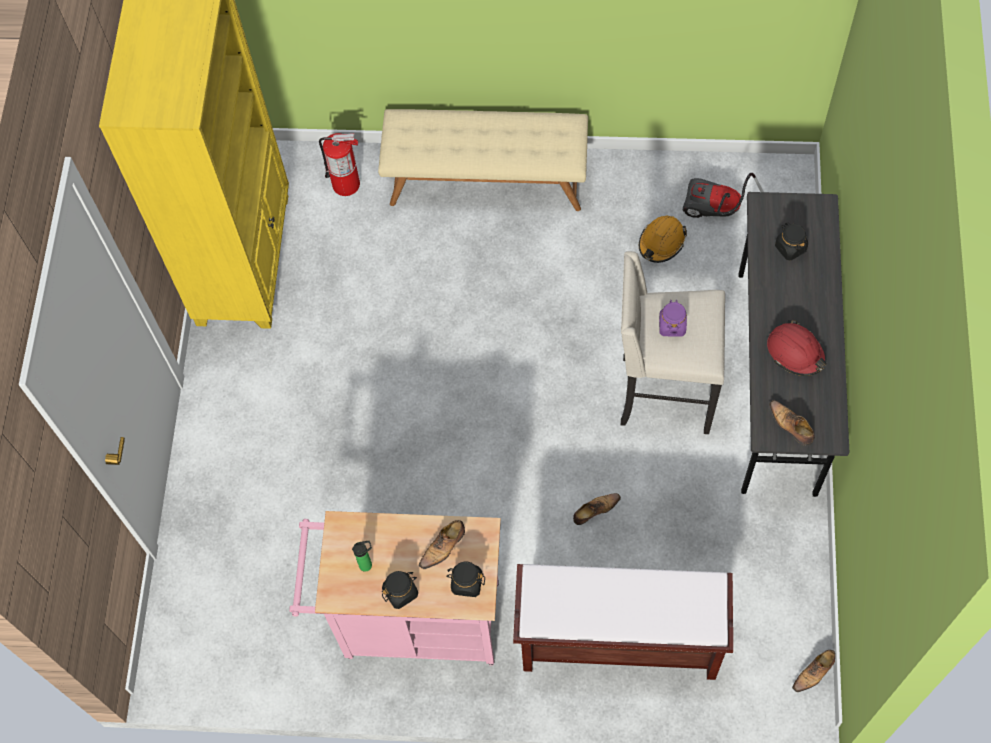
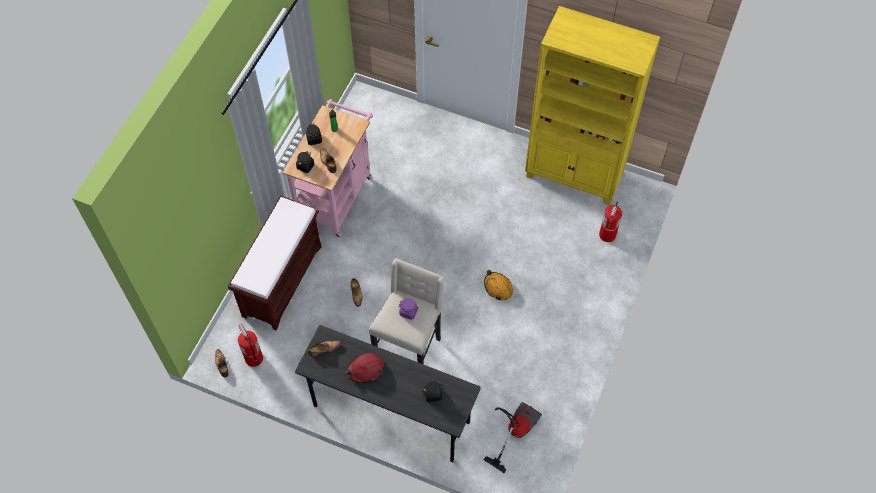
camera: 105 degrees right, 5 degrees down
beige bench [378,109,588,211] -> none
orange hard hat [639,216,687,263] -> orange hard hat moved to [484,270,513,301]
none -> fire extinguisher [238,324,263,367]

